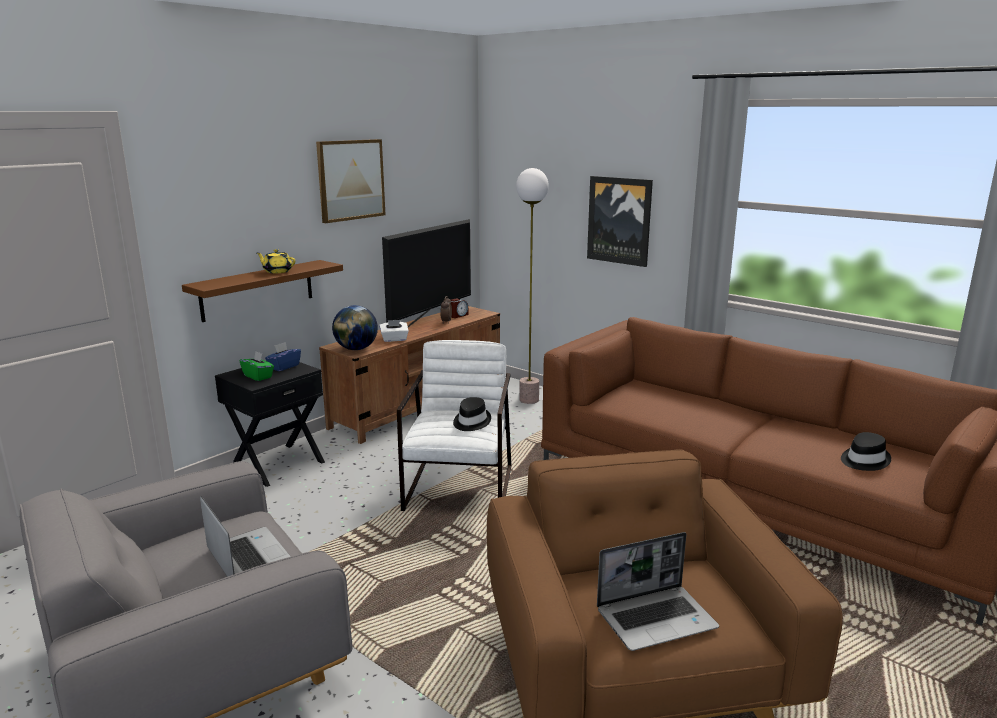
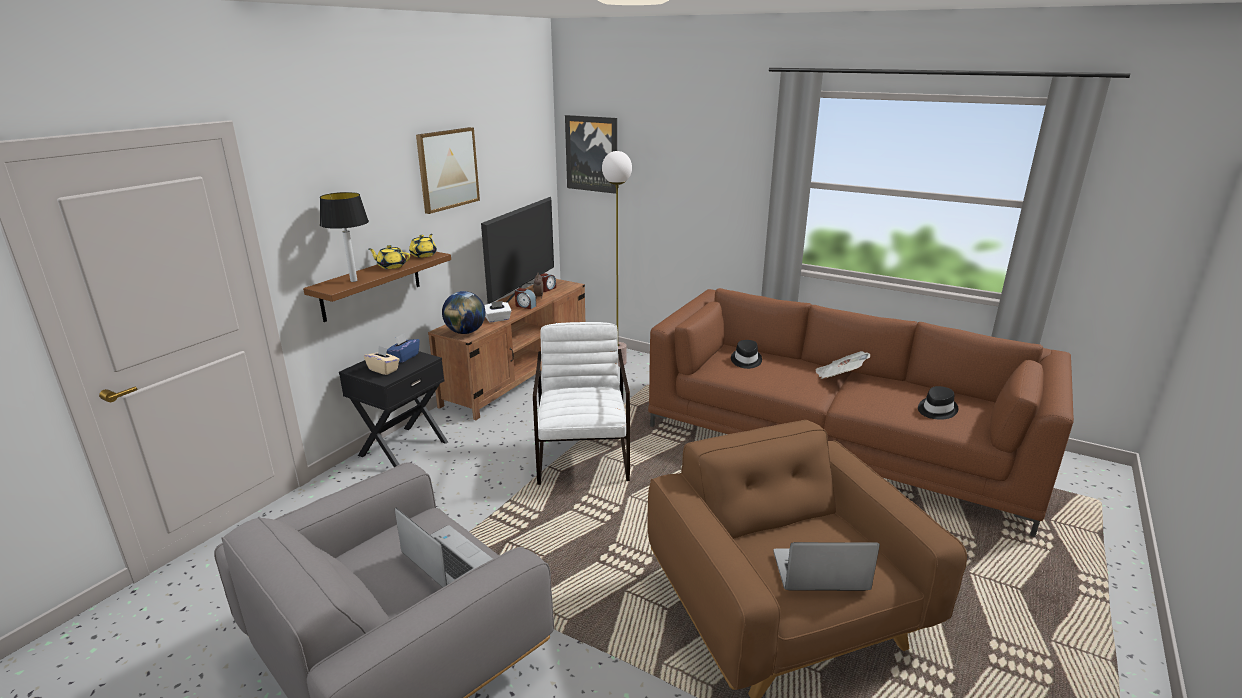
camera: 10 degrees left, 5 degrees up
green tissue box [240,351,274,381] -> beige tissue box [364,346,400,375]
black hat [453,397,491,431] -> black hat moved to [731,340,762,369]
picture [587,176,653,267] -> picture moved to [565,115,617,194]
laptop [597,532,719,651] -> laptop turned 150 degrees counterclockwise [773,542,880,591]
none -> table lamp [320,192,369,282]
none -> yellow teapot [409,234,437,257]
none -> alarm clock [515,288,536,309]
none -> newspaper [816,351,870,379]

